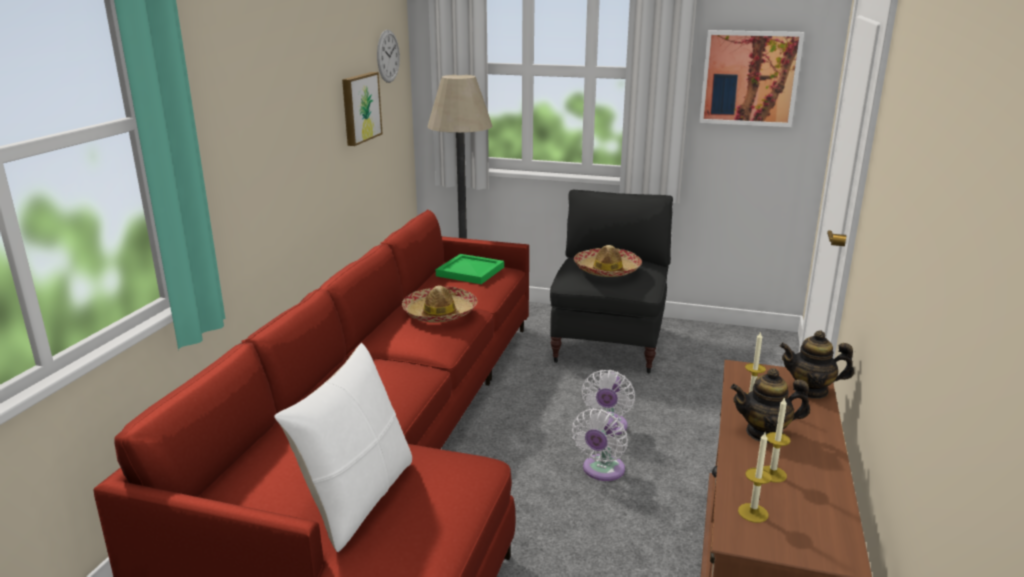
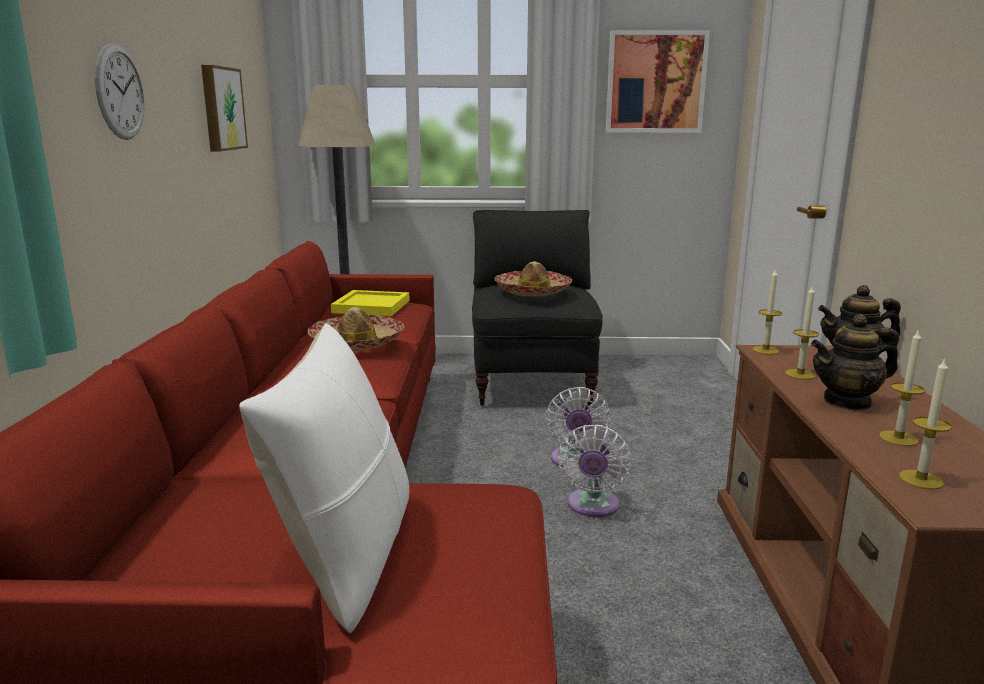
camera: 15 degrees left, 5 degrees down
wall clock [377,30,400,83] -> wall clock moved to [95,44,145,140]
green tray [436,254,504,284] -> yellow tray [331,290,410,316]
none -> candle [752,268,782,354]

